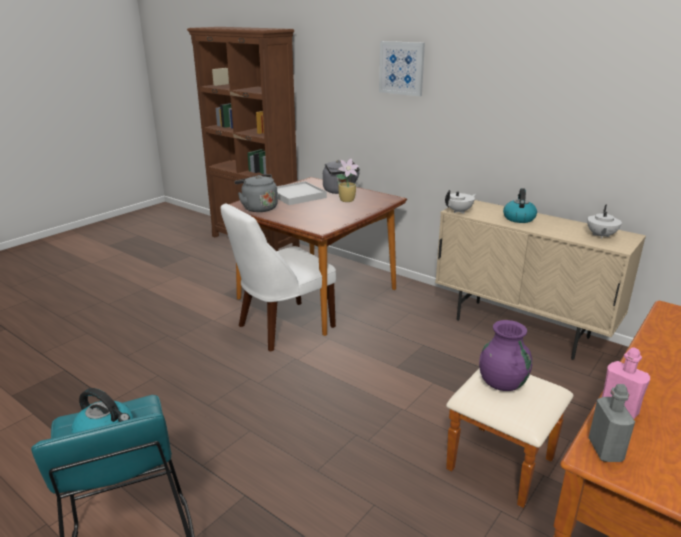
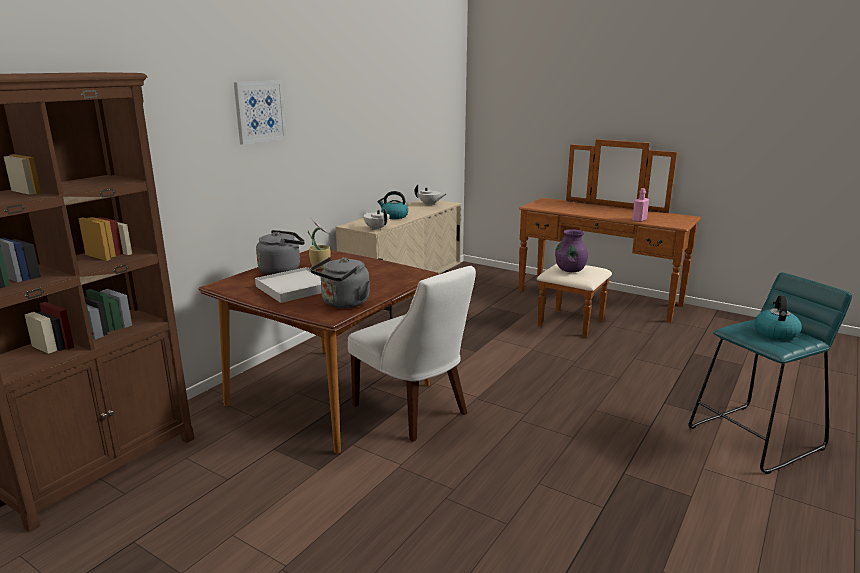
camera: 95 degrees left, 5 degrees down
grey bottle [588,384,635,462] -> none

